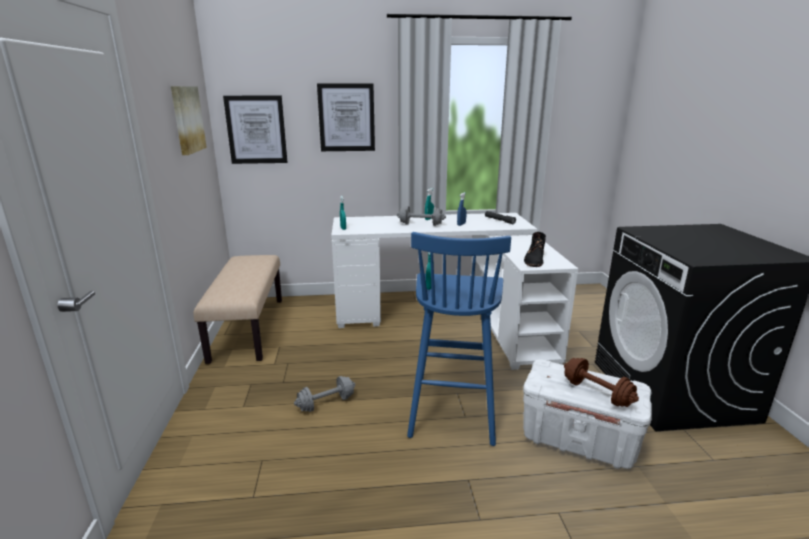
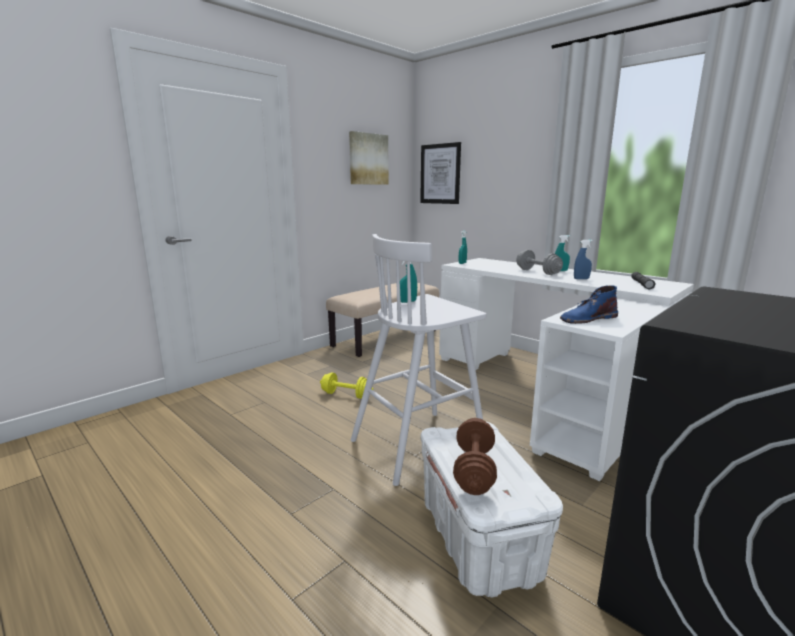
camera: 50 degrees right, 5 degrees down
grey dumbbell [294,376,355,412] -> yellow dumbbell [320,373,373,399]
picture [317,83,375,151] -> none
blue stool [407,232,511,446] -> white stool [351,234,486,486]
black boot [524,232,546,267] -> blue boot [560,285,618,324]

